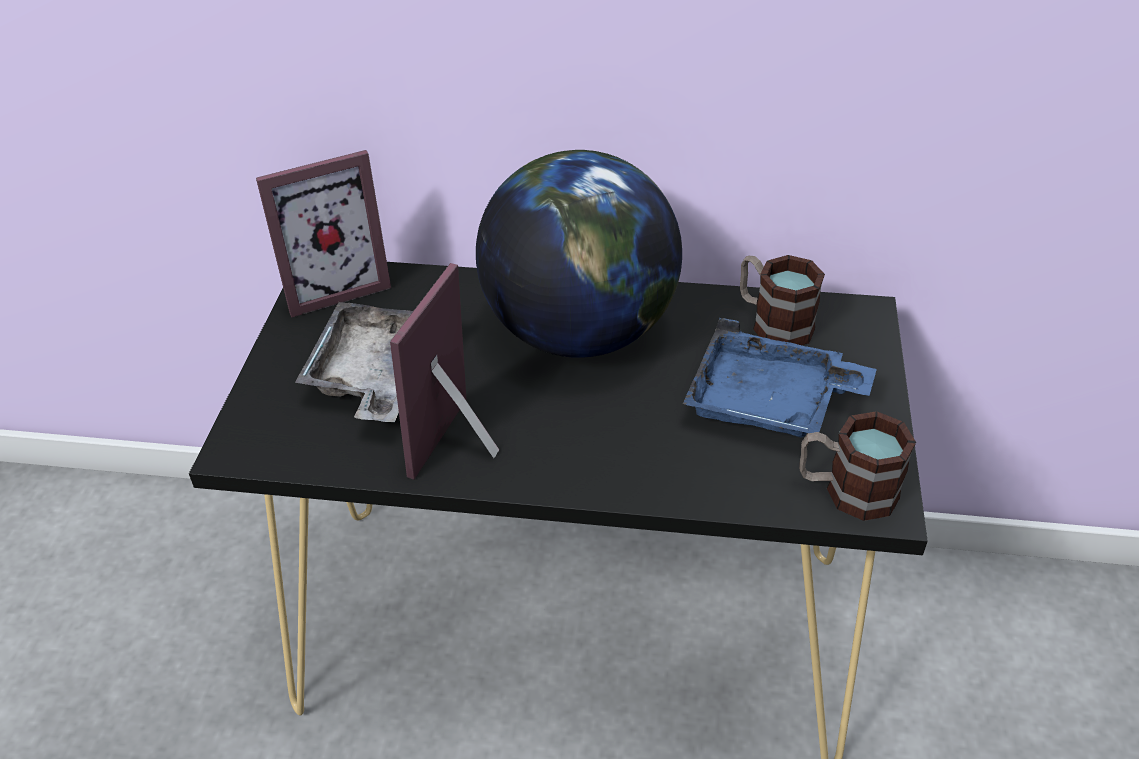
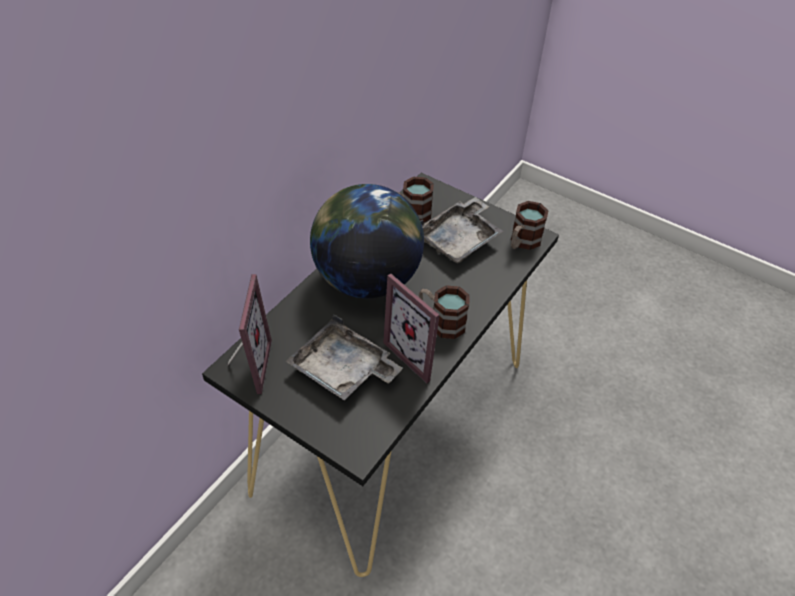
camera: 65 degrees left, 5 degrees up
blue tray [683,317,877,438] -> grey tray [421,197,503,263]
none -> mug [419,285,470,339]

